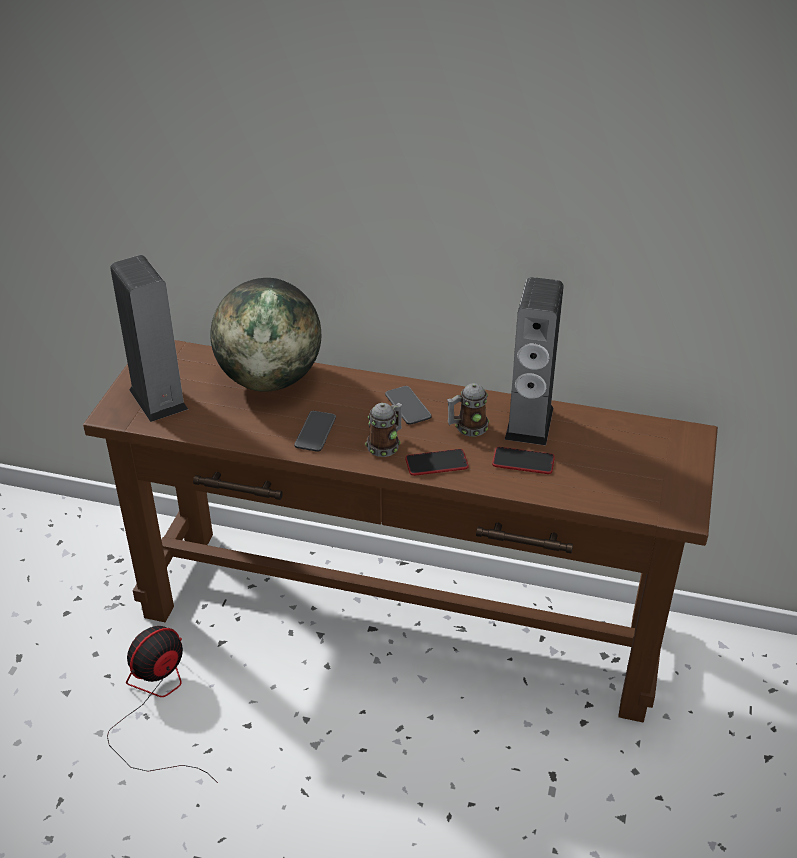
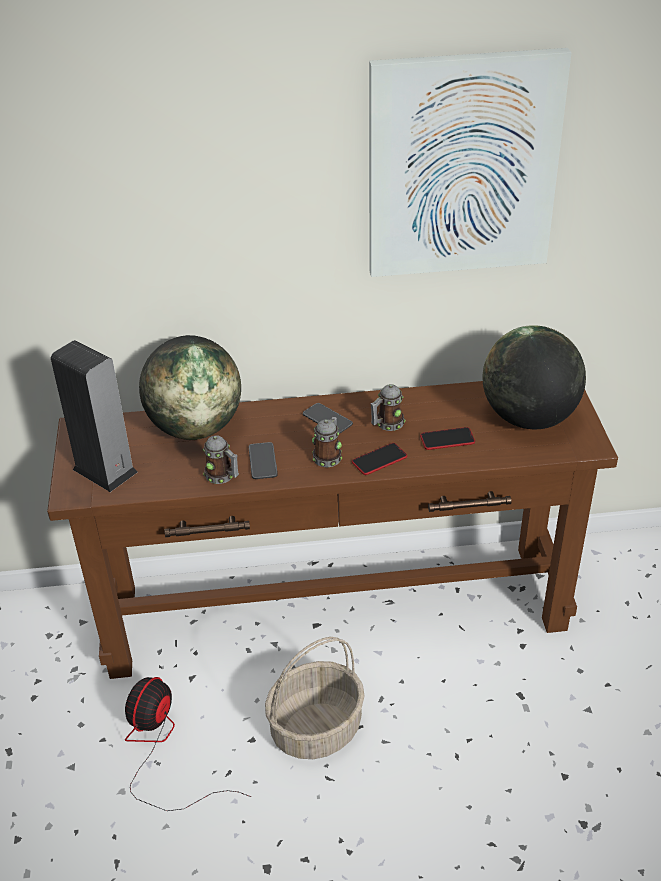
camera: 20 degrees left, 0 degrees up
speaker [505,277,564,445] -> none
none -> mug [203,435,239,484]
none -> basket [265,637,365,759]
none -> picture [369,48,571,277]
none -> globe [482,325,586,429]

